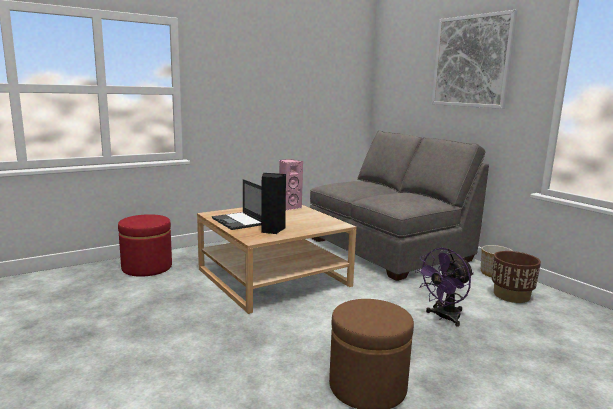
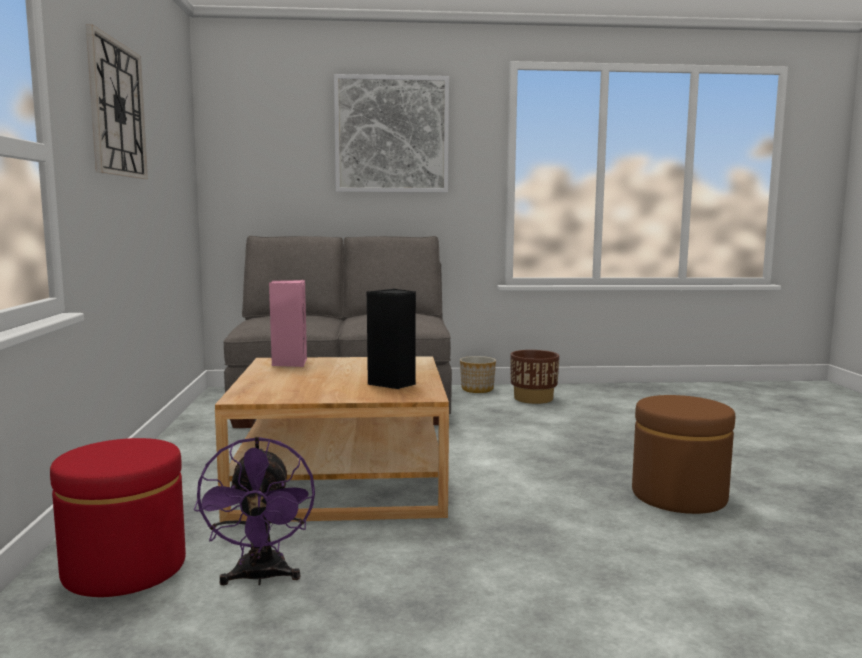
camera: 60 degrees left, 5 degrees down
laptop [212,179,262,230] -> none
purple fan [415,248,474,327] -> purple fan moved to [194,437,315,585]
none -> wall clock [86,24,148,179]

